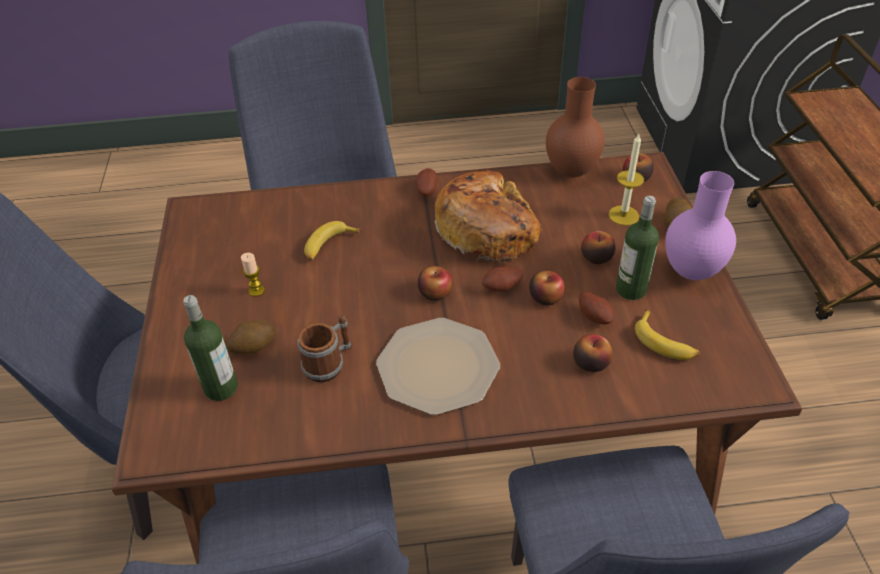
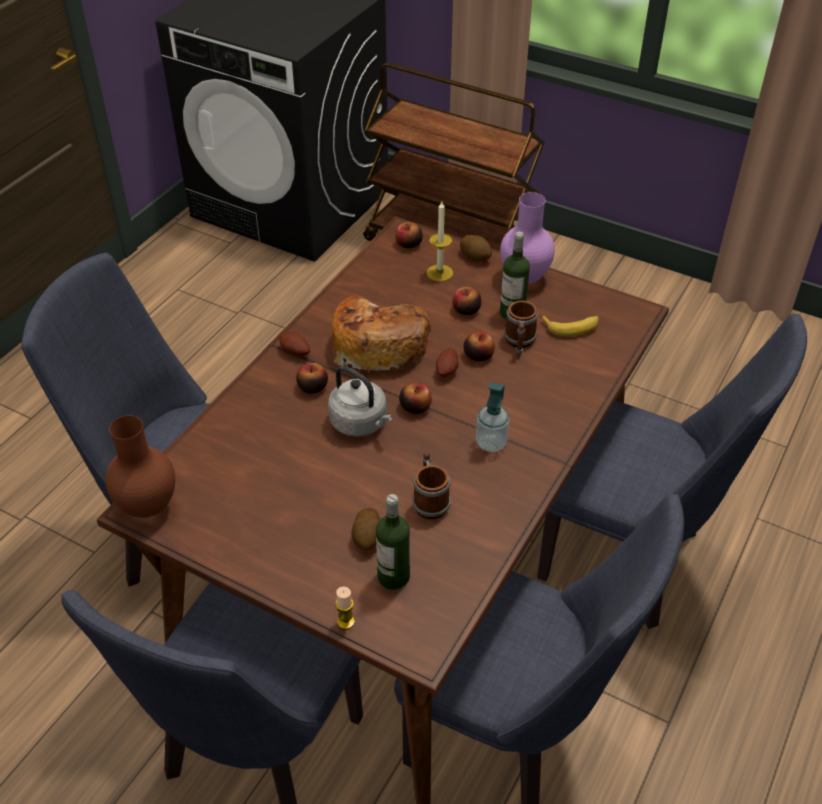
camera: 55 degrees left, 0 degrees up
candle [241,253,265,297] -> candle moved to [335,587,355,630]
banana [304,221,361,261] -> none
plate [376,318,500,415] -> soap dispenser [476,382,509,452]
brown vase [546,77,605,177] -> brown vase moved to [105,415,175,518]
apple [573,334,613,372] -> apple moved to [296,363,328,394]
potato [579,292,614,324] -> mug [504,301,538,359]
none -> grey kettle [328,366,392,437]

